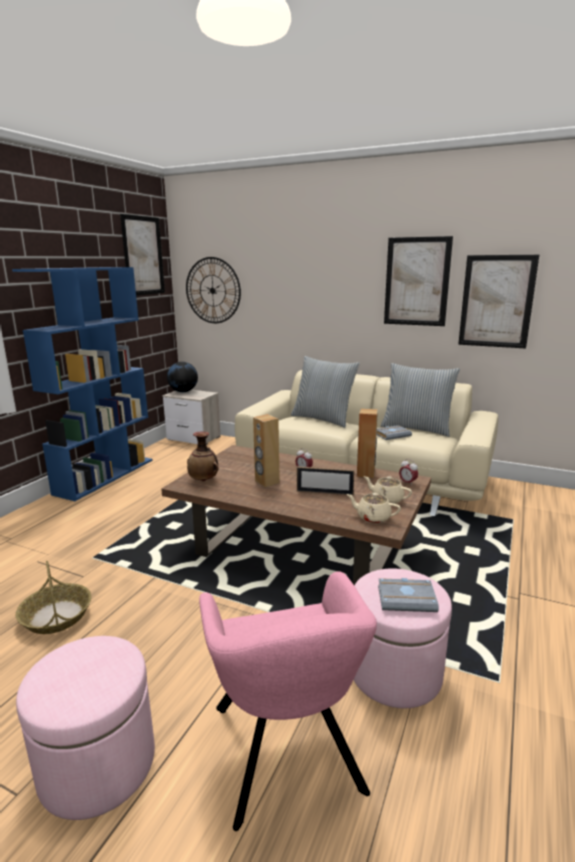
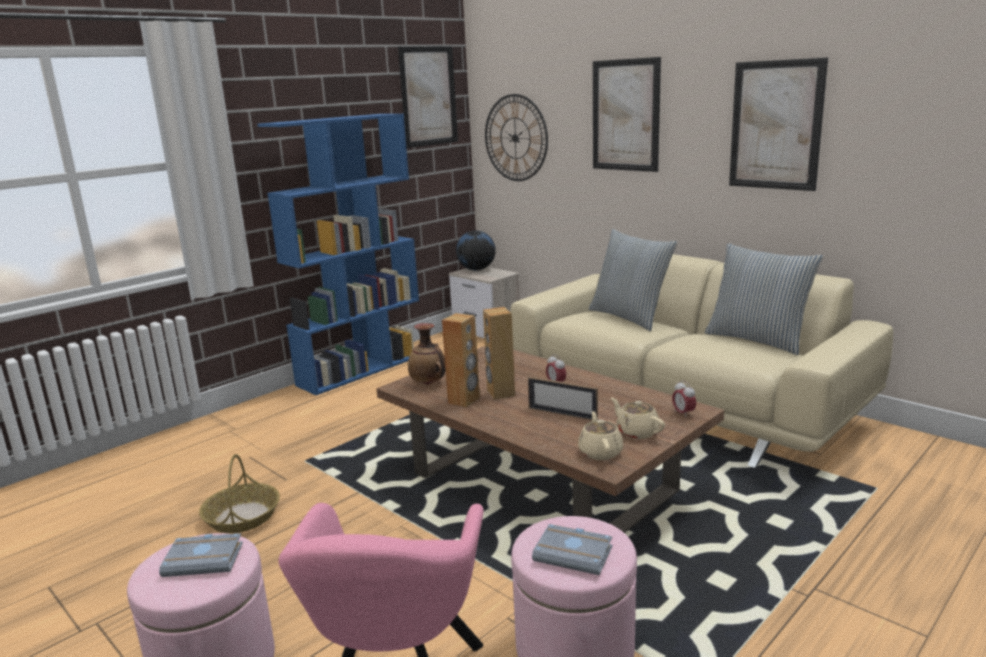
camera: 20 degrees right, 0 degrees up
beige teapot [347,493,401,524] -> beige teapot turned 45 degrees clockwise [578,411,623,460]
brown speaker [357,409,378,478] -> brown speaker moved to [442,313,480,408]
grey book [376,425,412,440] -> grey book moved to [159,533,243,577]
picture [458,255,539,348] -> picture moved to [593,57,661,172]

